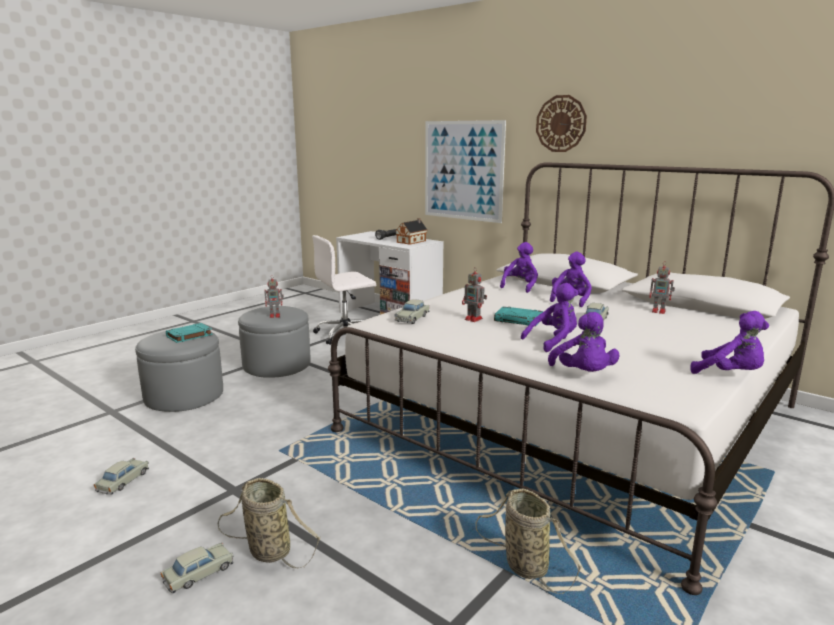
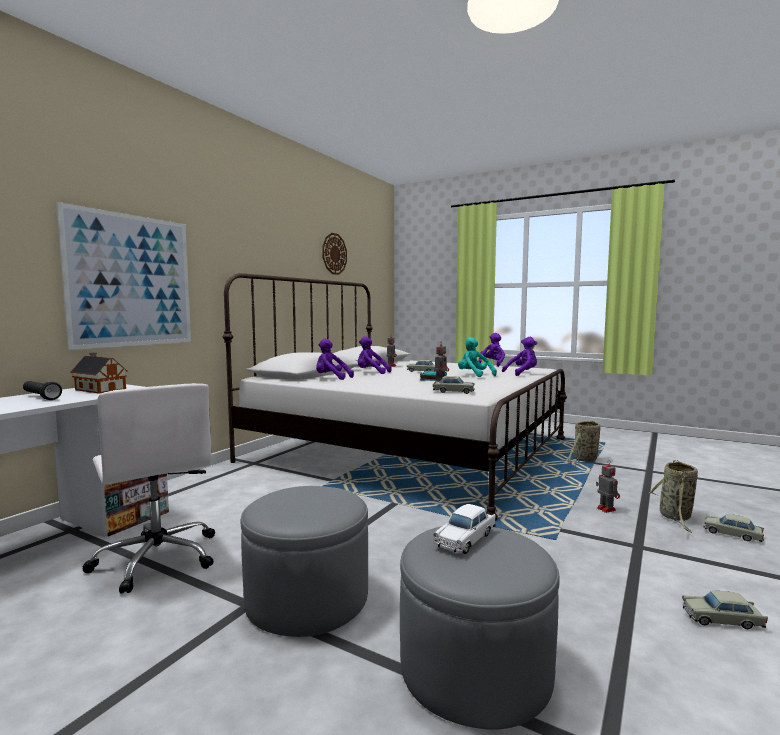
camera: 100 degrees left, 10 degrees down
turquoise book [166,323,213,343] -> white toy car [433,504,496,554]
toy robot [264,275,284,318] -> toy robot moved to [596,460,620,513]
purple plush toy [521,283,579,352] -> turquoise plush toy [458,337,497,377]
wall clock [536,95,587,152] -> wall clock moved to [322,233,347,275]

